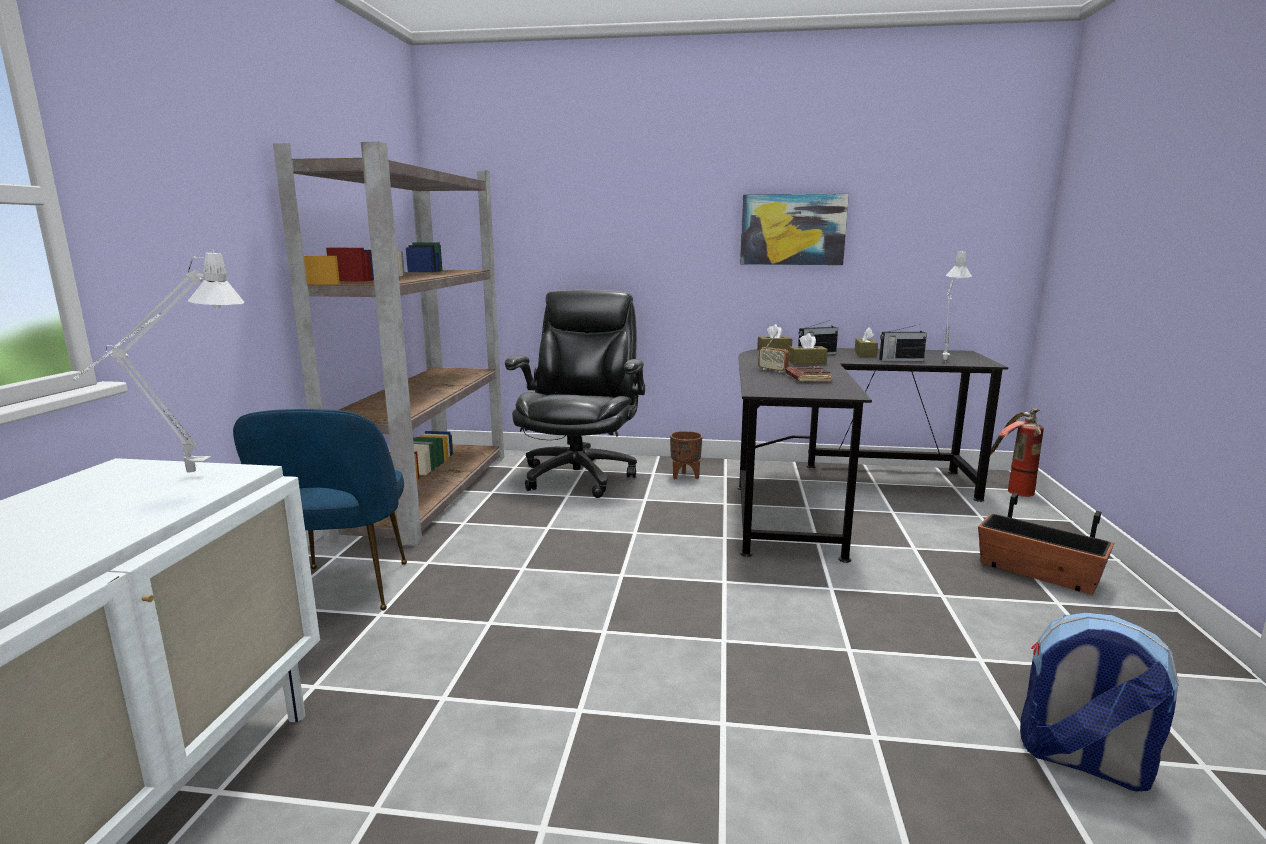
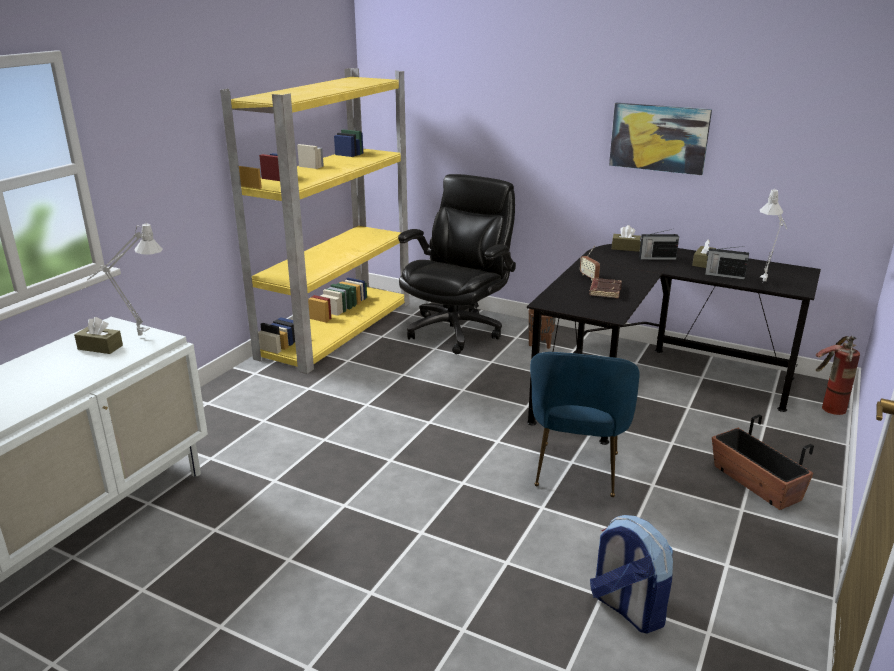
camera: 20 degrees right, 10 degrees up
blue chair [233,409,407,611] -> blue chair moved to [530,352,640,497]
brown bookcase [273,142,504,546] -> yellow bookcase [220,68,409,374]
brown tissue box [789,333,828,364] -> brown tissue box moved to [74,317,123,354]

